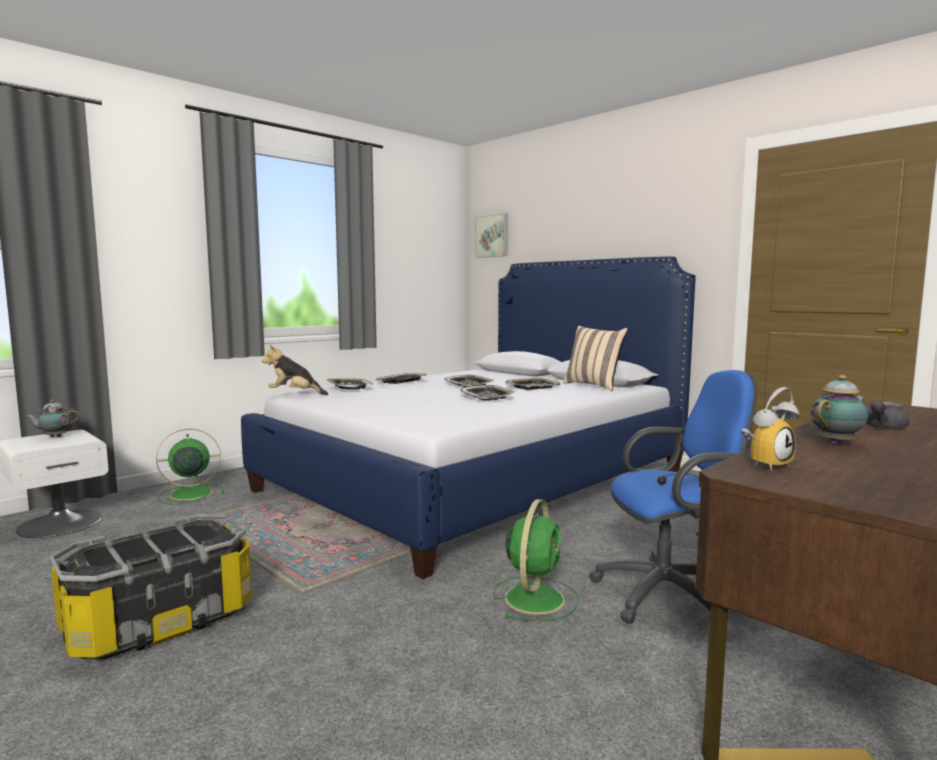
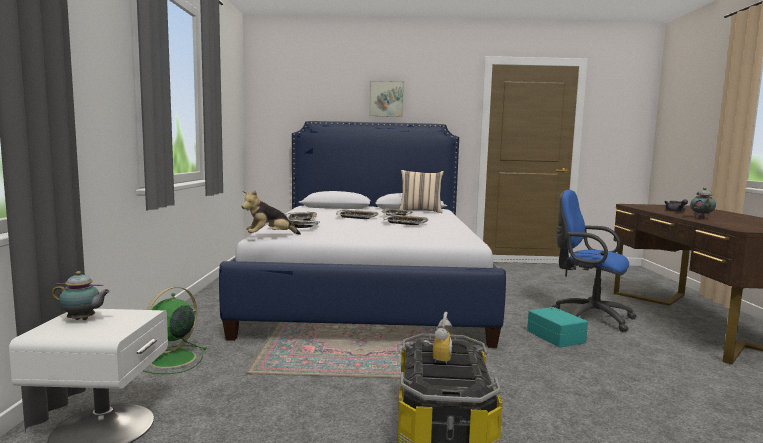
camera: 45 degrees left, 0 degrees up
teapot [26,400,80,438] -> teapot turned 105 degrees counterclockwise [52,271,110,320]
picture [475,213,508,258] -> picture moved to [369,81,404,117]
green fan [493,499,579,621] -> turquoise storage box [527,307,588,348]
blue office chair [589,370,757,624] -> blue office chair turned 90 degrees counterclockwise [552,190,637,332]
alarm clock [741,387,799,471] -> alarm clock moved to [423,312,453,364]

